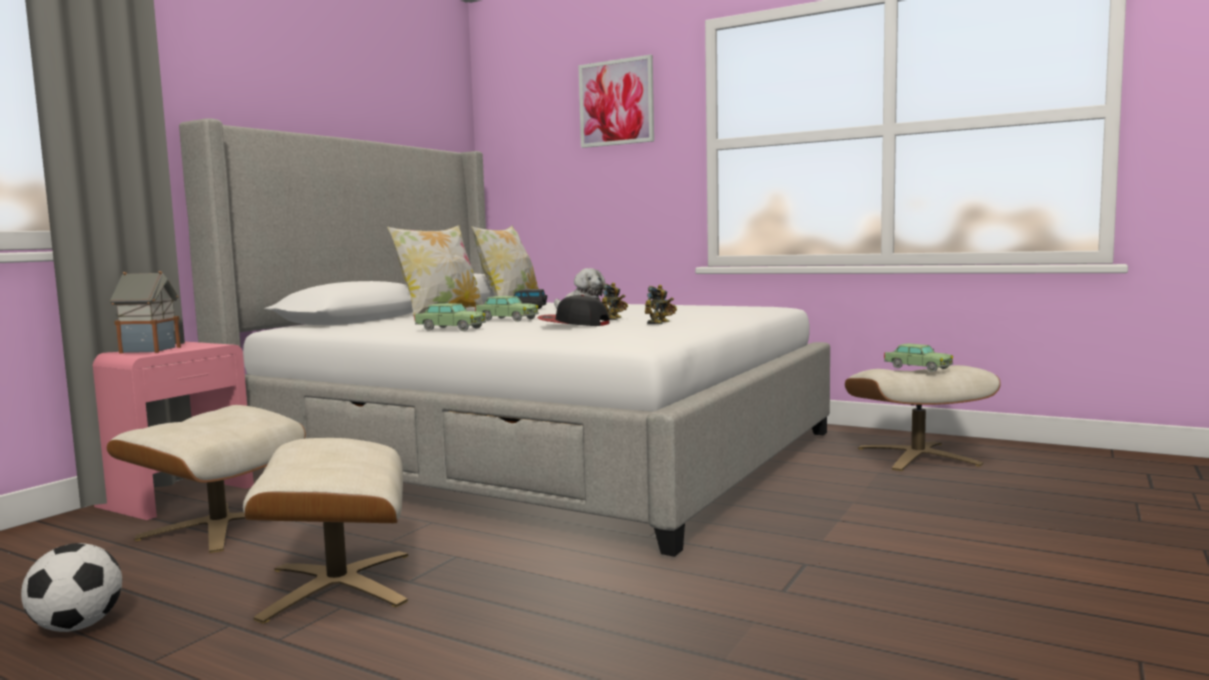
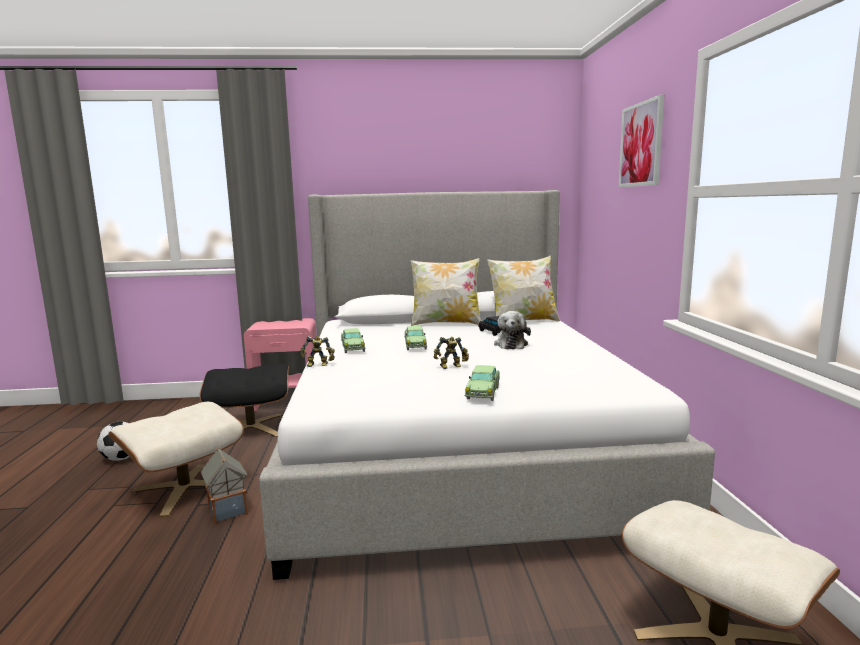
camera: 55 degrees right, 5 degrees up
beige ottoman [107,405,306,553] -> black ottoman [199,364,289,438]
toy house [110,271,181,354] -> toy house moved to [201,448,248,524]
cap [537,295,610,326] -> none
toy robot [645,285,677,324] -> toy robot moved to [300,336,335,367]
toy car [884,343,953,372] -> toy car moved to [465,365,500,401]

